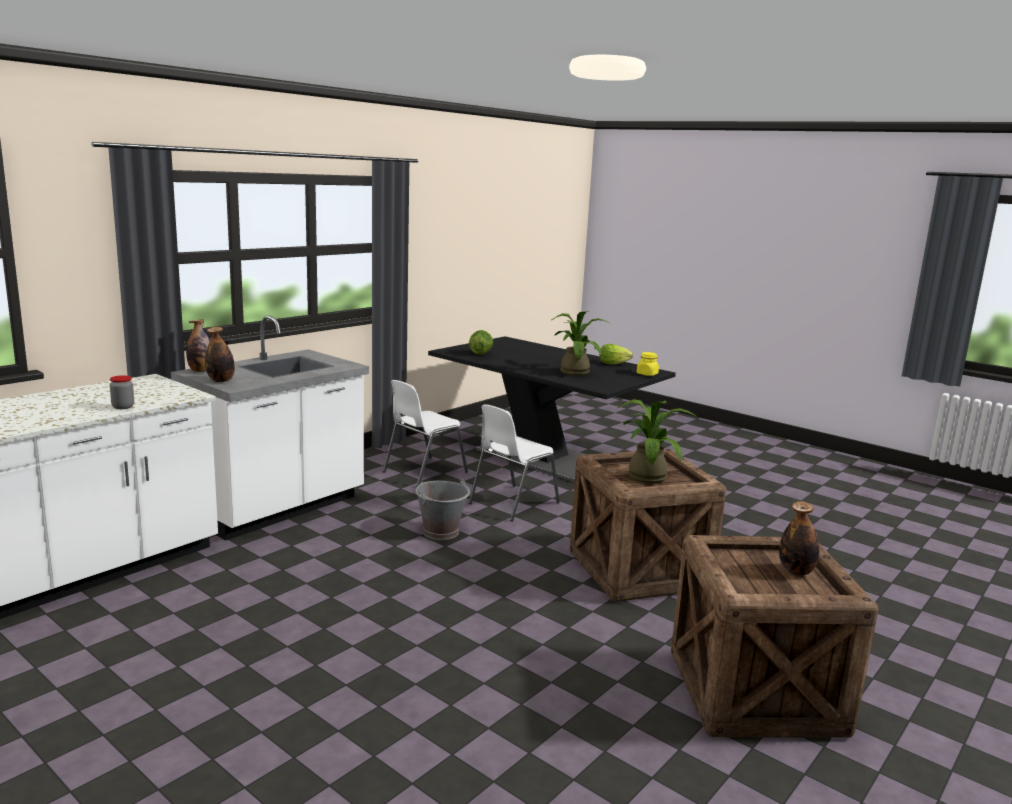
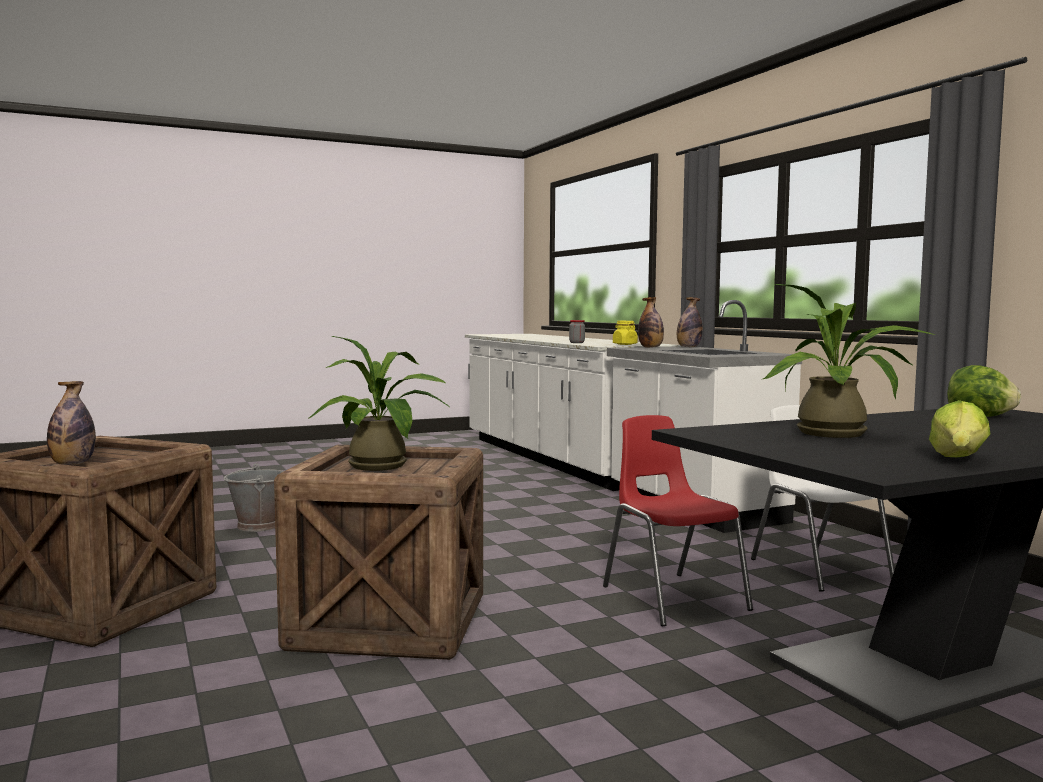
camera: 115 degrees right, 10 degrees down
grey bucket [416,479,470,540] -> grey bucket moved to [224,463,284,532]
white chair [469,404,560,522] -> red chair [603,415,753,626]
yellow jar [637,352,659,376] -> yellow jar moved to [613,321,638,345]

